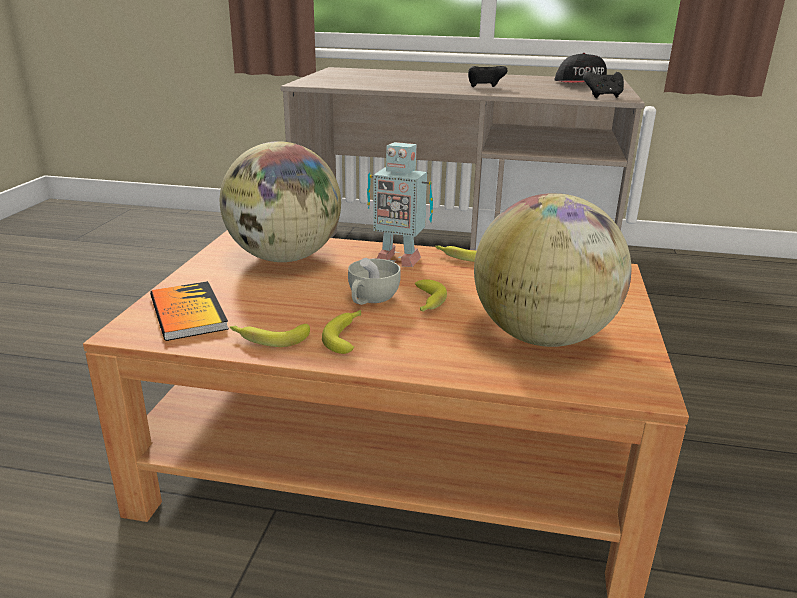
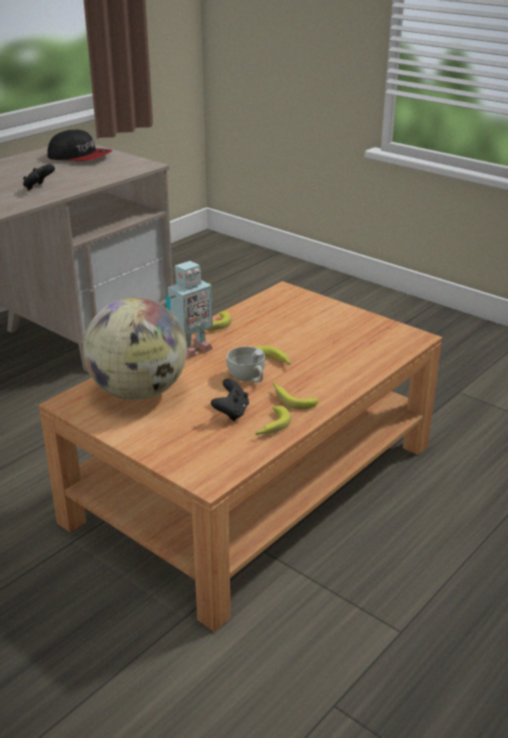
camera: 60 degrees left, 5 degrees up
book [150,281,229,341] -> none
globe [474,193,631,347] -> none
black game controller [583,72,624,98] -> black game controller moved to [211,378,249,421]

